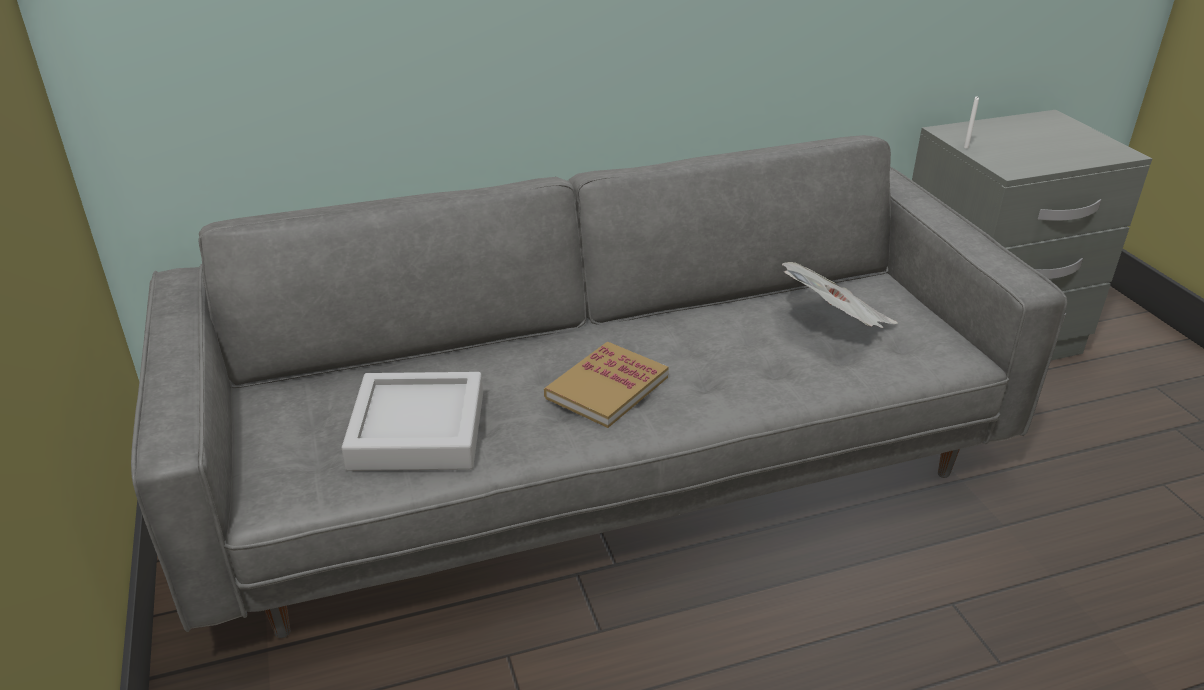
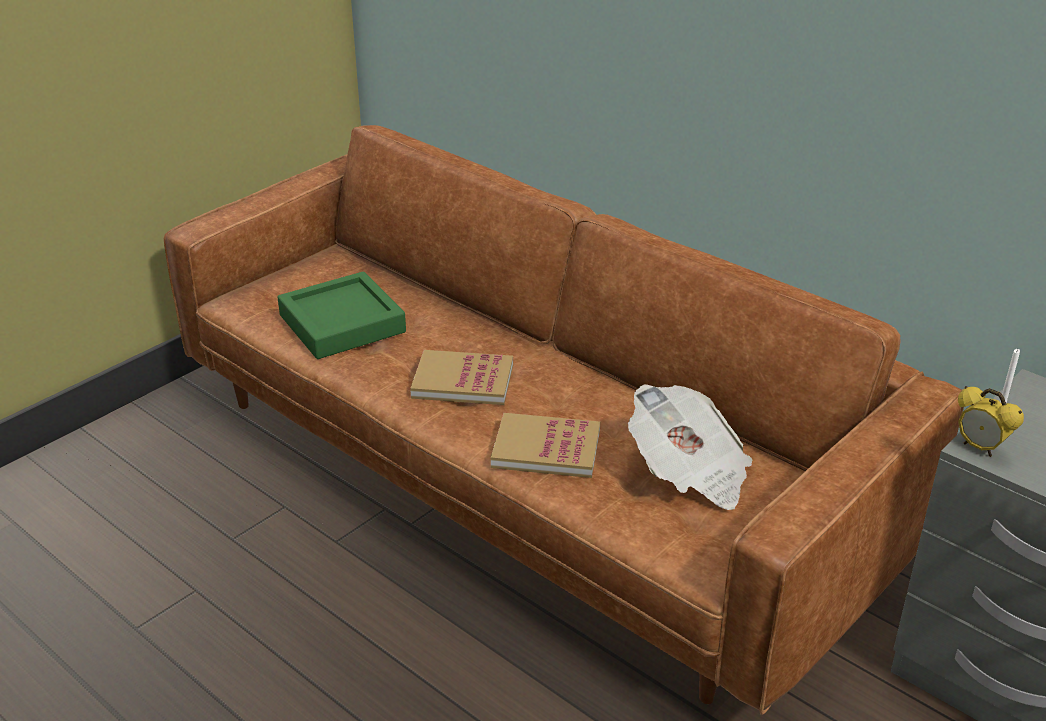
camera: 60 degrees right, 0 degrees up
grey sofa [131,135,1067,638] -> brown sofa [164,125,964,715]
grey tray [342,372,483,471] -> green tray [277,272,406,359]
none -> book [491,413,600,478]
none -> alarm clock [958,386,1024,457]

